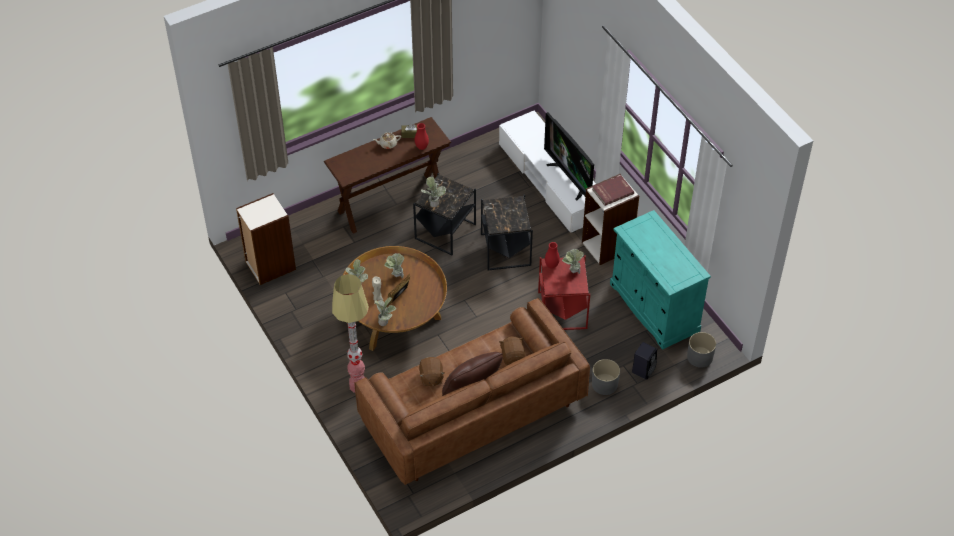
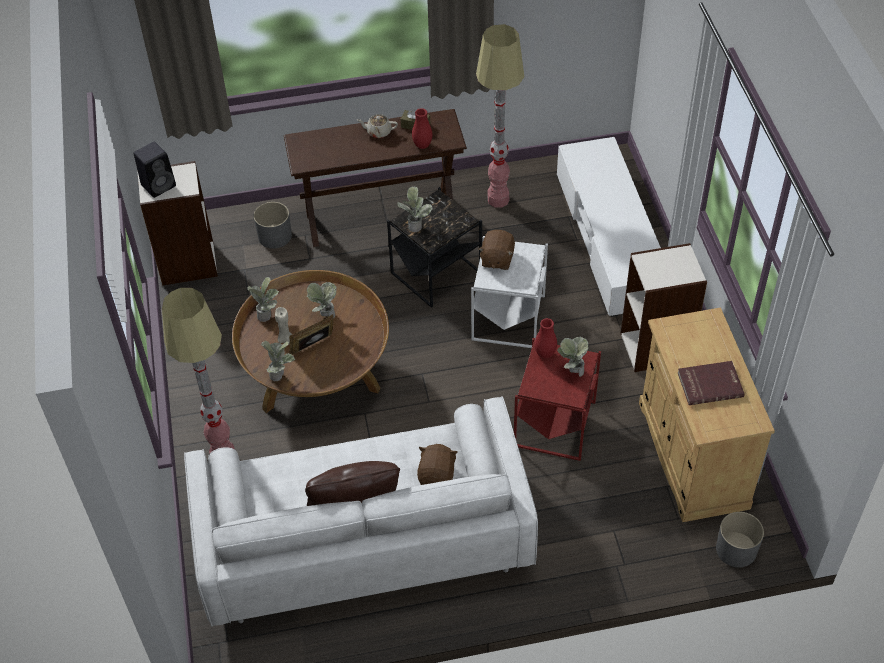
camera: 20 degrees right, 0 degrees up
brown sofa [354,298,590,485] -> white sofa [184,396,538,627]
brown plush toy [419,357,445,387] -> brown plush toy moved to [478,230,515,270]
black side table [481,194,533,270] -> white side table [471,236,548,348]
television [544,112,594,200] -> none
red book [592,175,634,206] -> red book moved to [677,361,744,405]
grey planter [592,359,620,395] -> grey planter moved to [254,202,292,249]
turquoise cabinet [610,210,711,350] -> beige cabinet [639,307,775,522]
black speaker [632,342,657,380] -> black speaker moved to [134,142,176,198]
none -> floor lamp [476,24,524,208]

